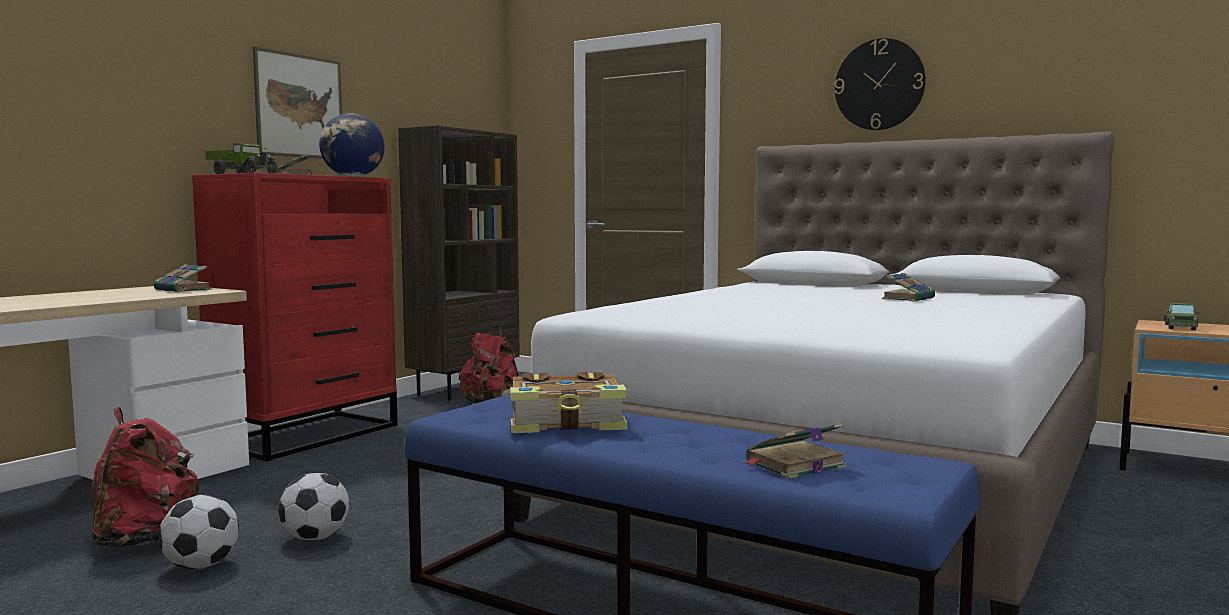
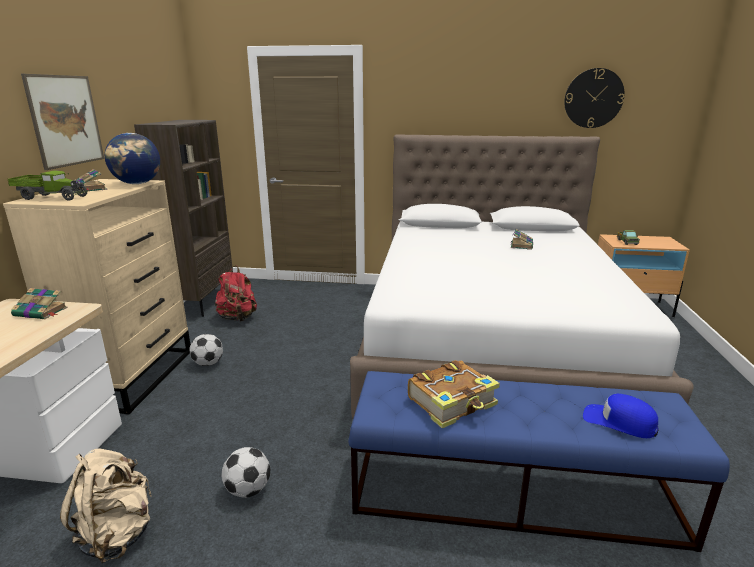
camera: 25 degrees left, 15 degrees up
red backpack [90,407,199,547] -> beige backpack [60,448,152,564]
football [159,495,239,570] -> football moved to [190,334,223,366]
red dresser [192,173,398,462] -> beige dresser [3,179,190,415]
book [743,424,846,479] -> blue cap [583,394,658,438]
wall clock [835,38,926,130] -> wall clock moved to [564,68,625,128]

